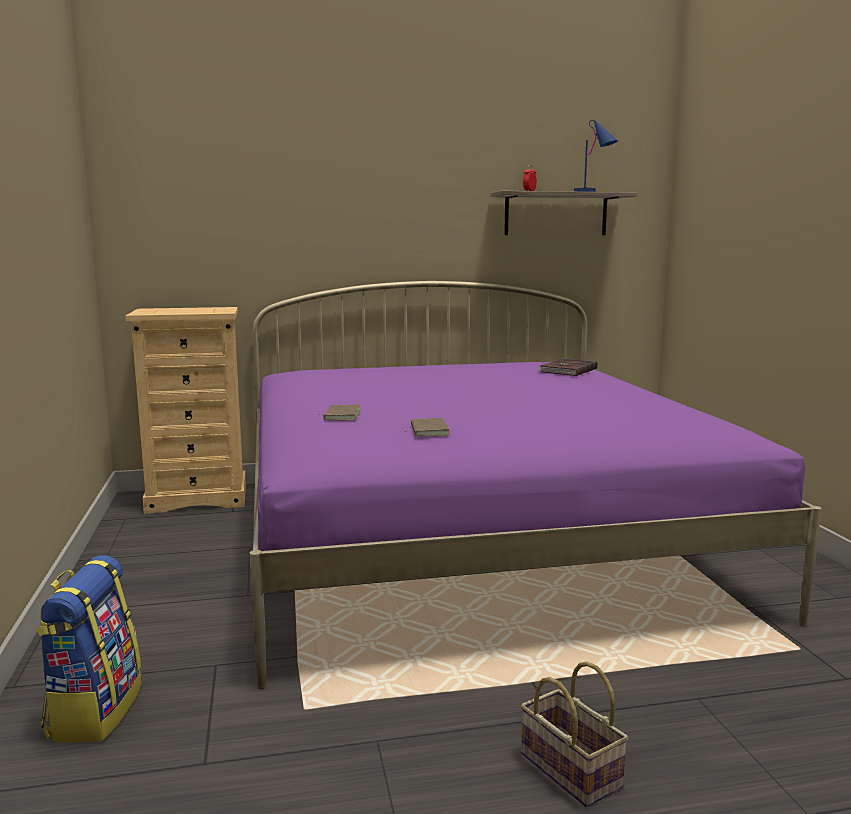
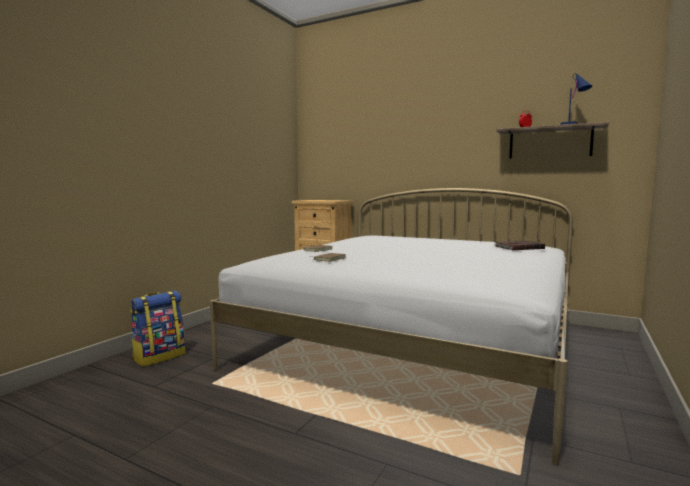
camera: 40 degrees right, 5 degrees down
purple bed [250,281,822,689] -> white bed [210,188,573,465]
basket [521,661,628,808] -> none

